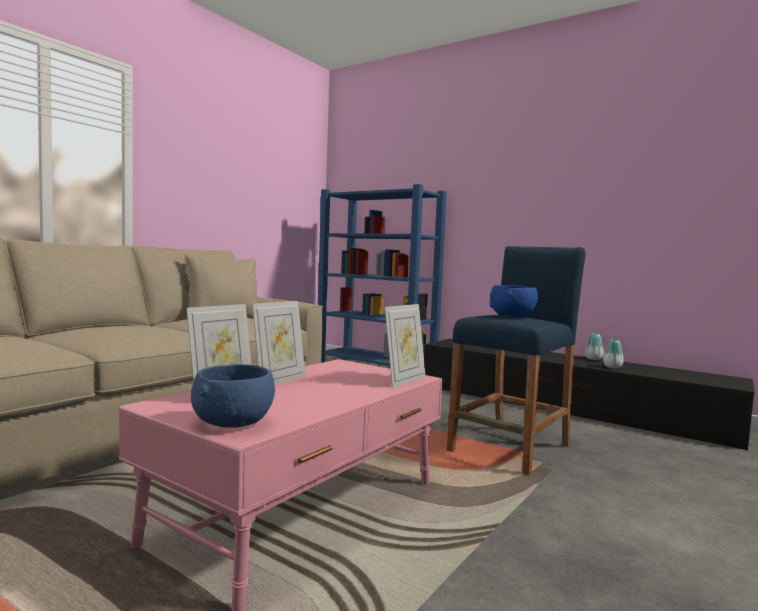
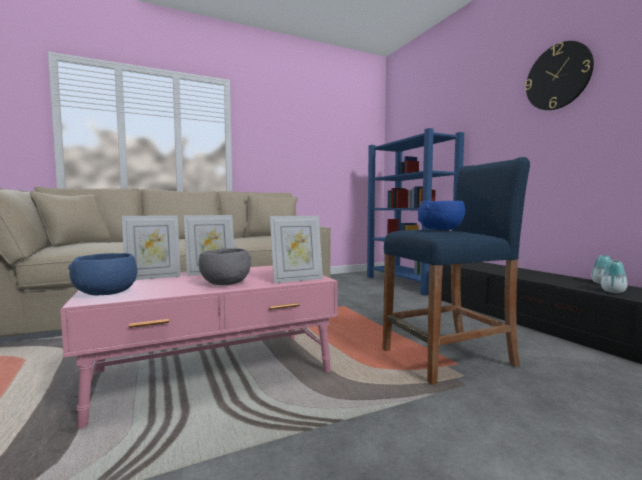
camera: 30 degrees right, 0 degrees up
none -> grey bowl [199,248,251,285]
none -> wall clock [525,41,594,110]

